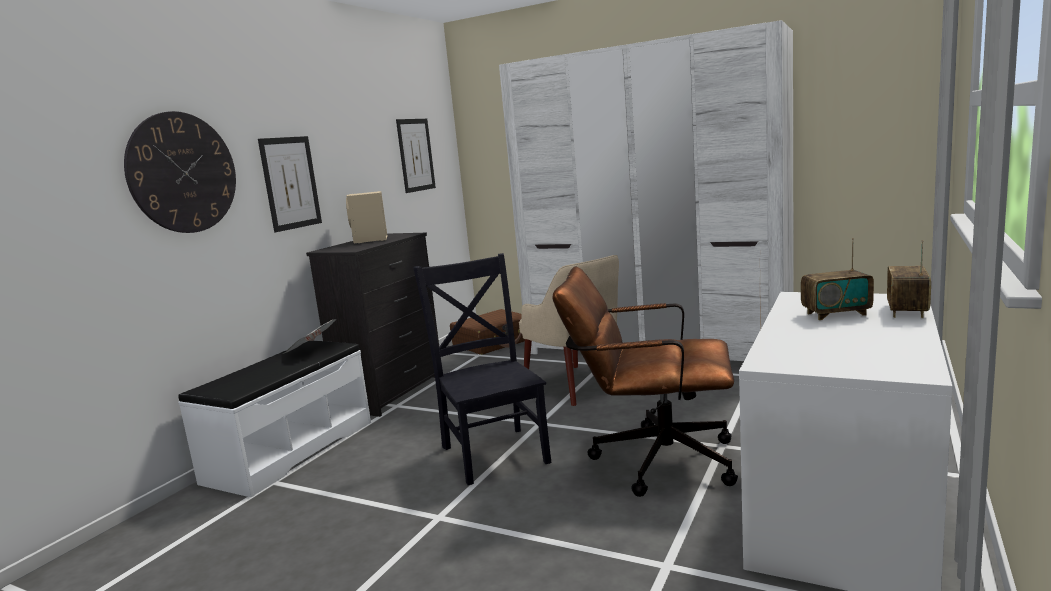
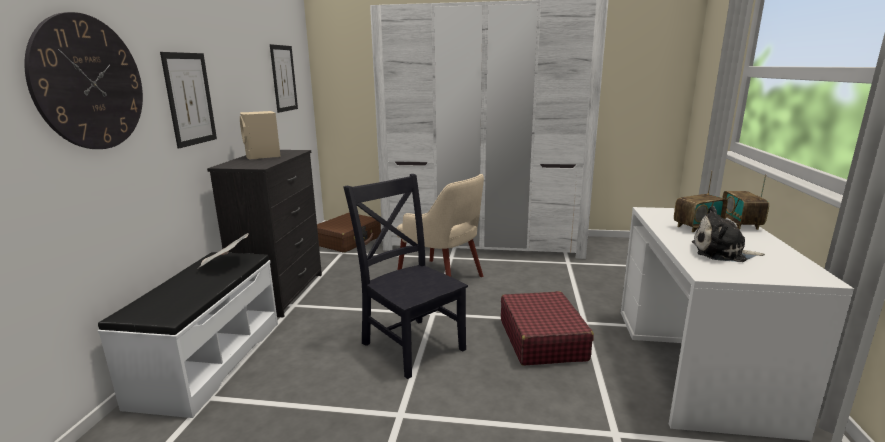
camera: 20 degrees left, 5 degrees up
brown office chair [553,266,738,497] -> red suitcase [501,291,594,366]
none -> plush toy [692,206,765,262]

